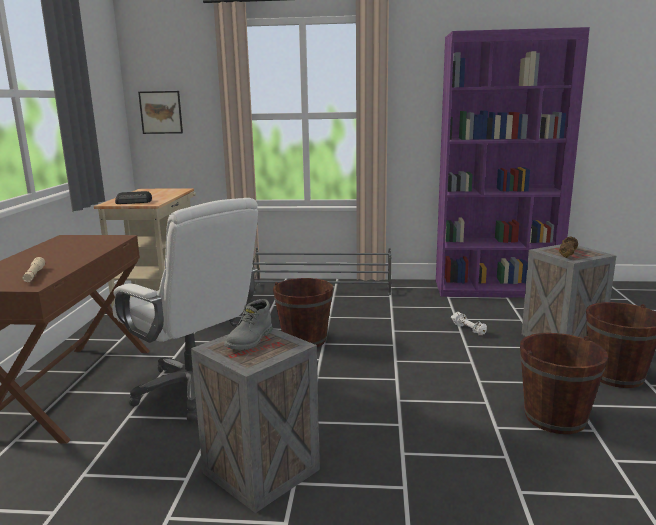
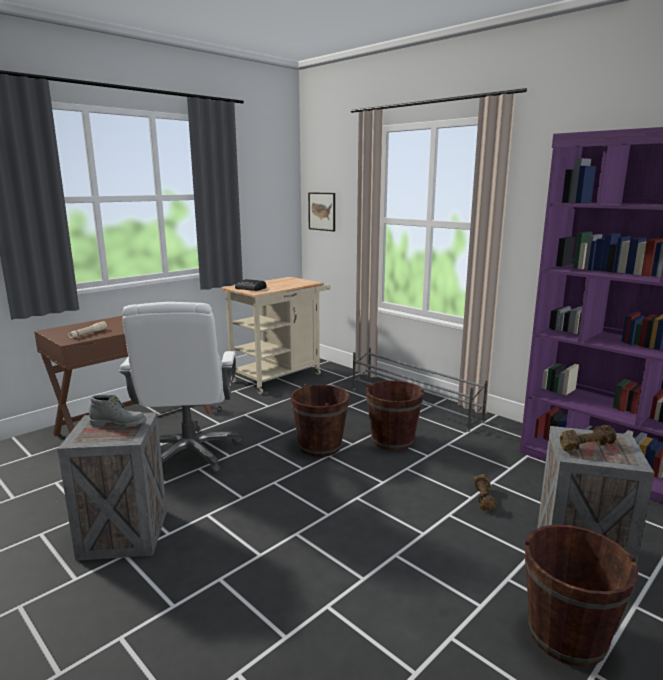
camera: 40 degrees right, 0 degrees up
grey boot [224,299,272,350] -> grey boot turned 150 degrees counterclockwise [89,395,147,427]
white dumbbell [451,312,487,336] -> brown dumbbell [474,474,497,511]
brown bucket [520,333,608,434] -> brown bucket moved to [366,380,424,451]

